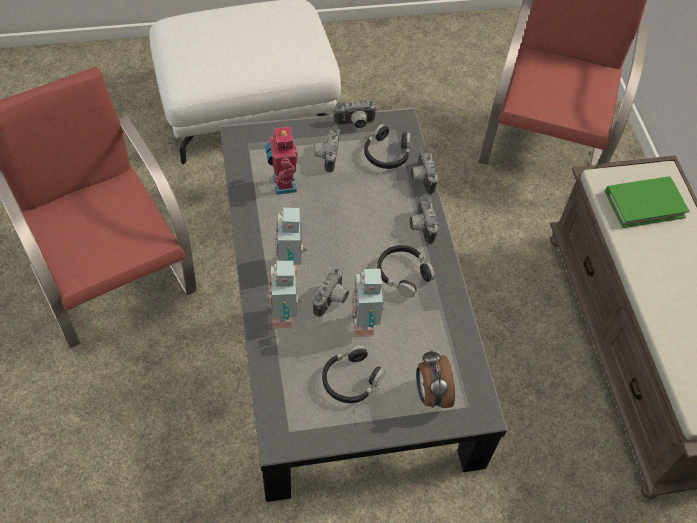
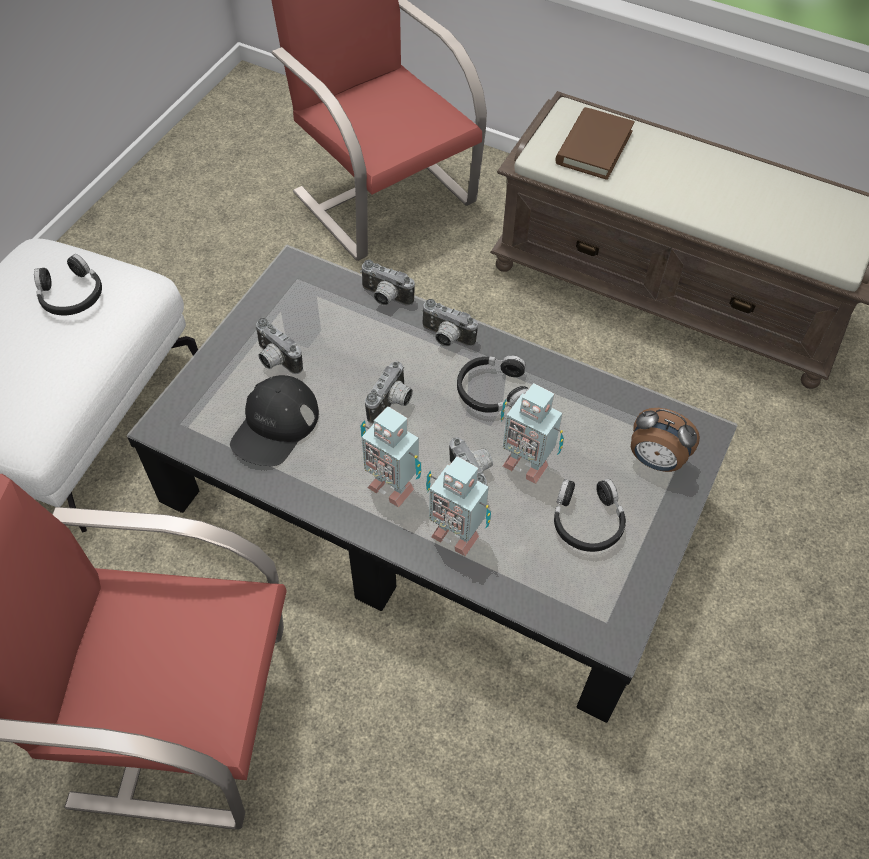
camera: 50 degrees left, 0 degrees up
toy robot [266,124,297,195] -> black cap [230,375,319,466]
camera [334,100,377,129] -> camera moved to [365,361,413,424]
black headphones [364,124,411,169] -> black headphones moved to [34,254,102,316]
green book [605,176,690,228] -> brown book [555,107,635,180]

